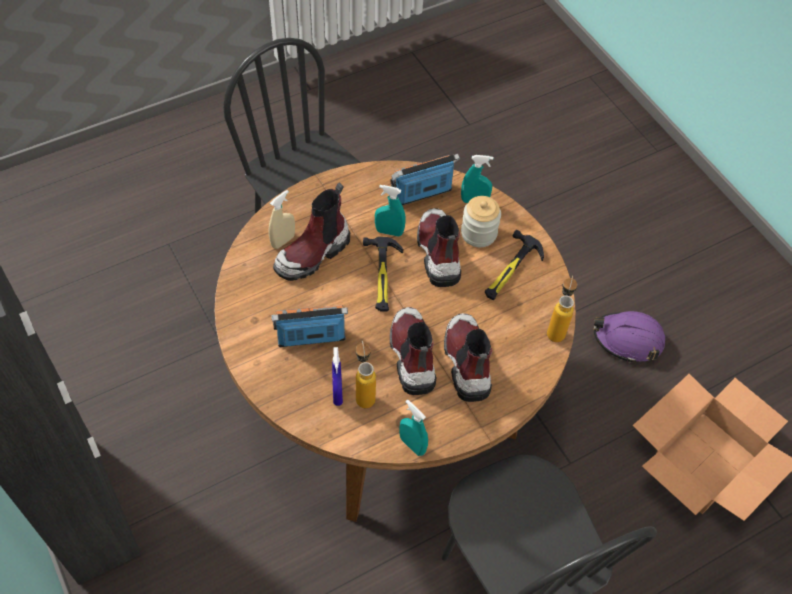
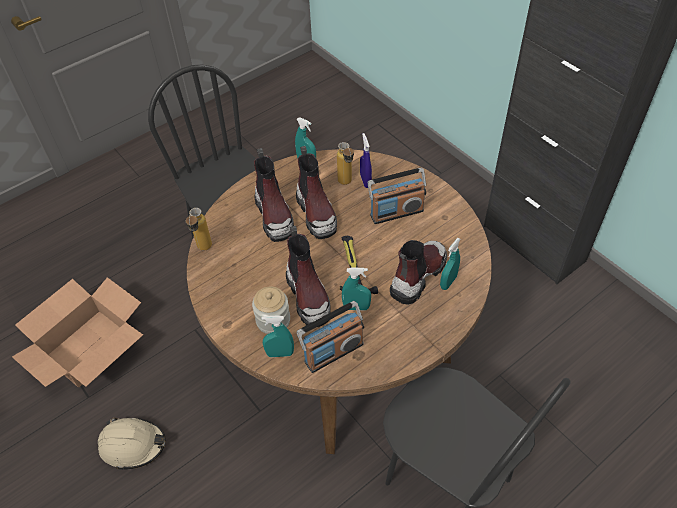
camera: 175 degrees right, 5 degrees down
beige spray bottle [269,190,295,249] -> turquoise spray bottle [440,238,461,290]
hammer [485,230,544,300] -> none
purple hard hat [594,311,665,363] -> beige hard hat [98,418,165,470]

